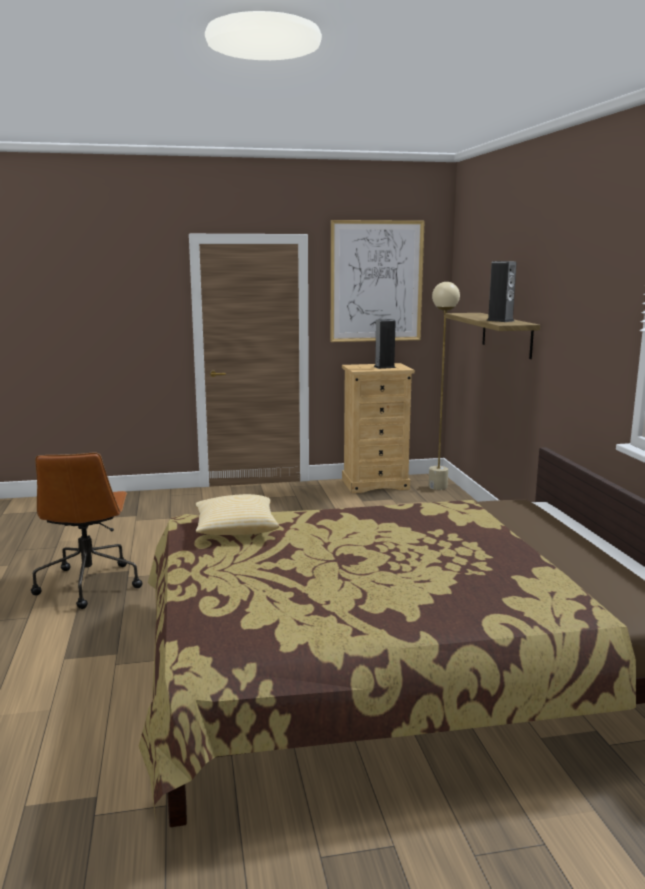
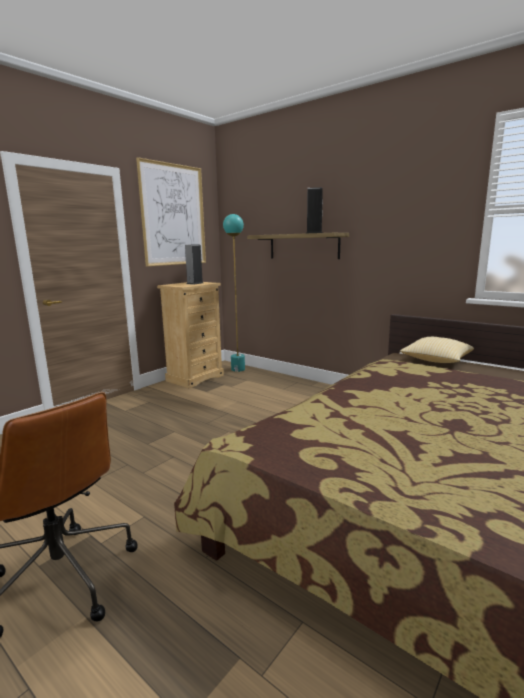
camera: 40 degrees left, 0 degrees up
pillow [195,494,279,535] -> pillow moved to [400,337,474,363]
beige floor lamp [429,282,460,490] -> turquoise floor lamp [223,214,245,372]

